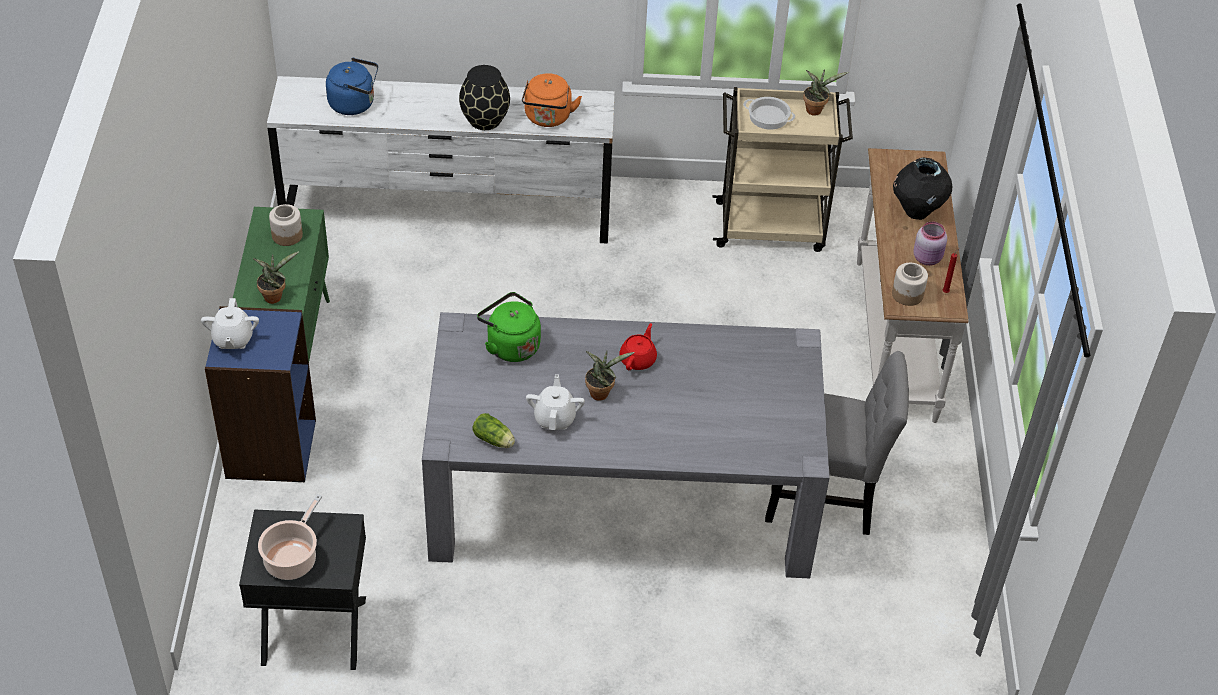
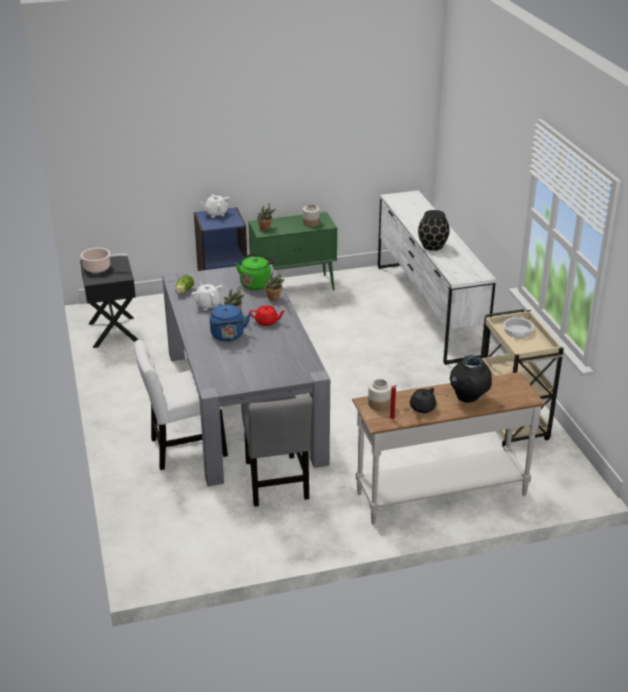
camera: 75 degrees right, 15 degrees down
blue kettle [326,58,378,115] -> blue kettle moved to [210,304,250,341]
orange kettle [522,73,582,127] -> none
white teapot [526,374,585,430] -> white teapot turned 105 degrees counterclockwise [191,282,223,310]
potted plant [803,69,849,115] -> potted plant moved to [264,270,285,301]
pink jar [913,222,947,266] -> black teapot [410,388,436,413]
none -> white chair [134,340,228,470]

